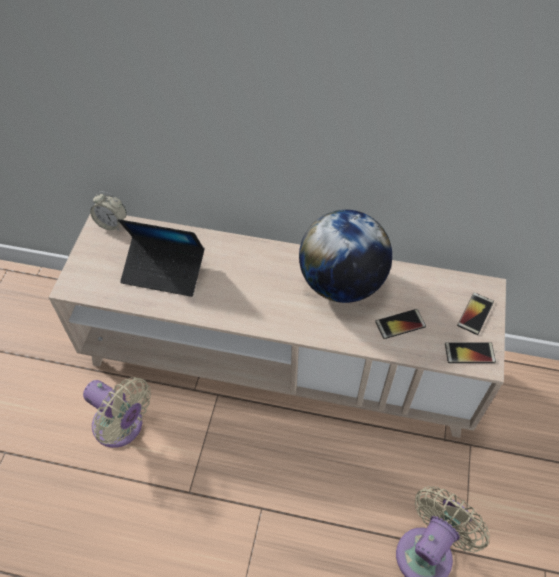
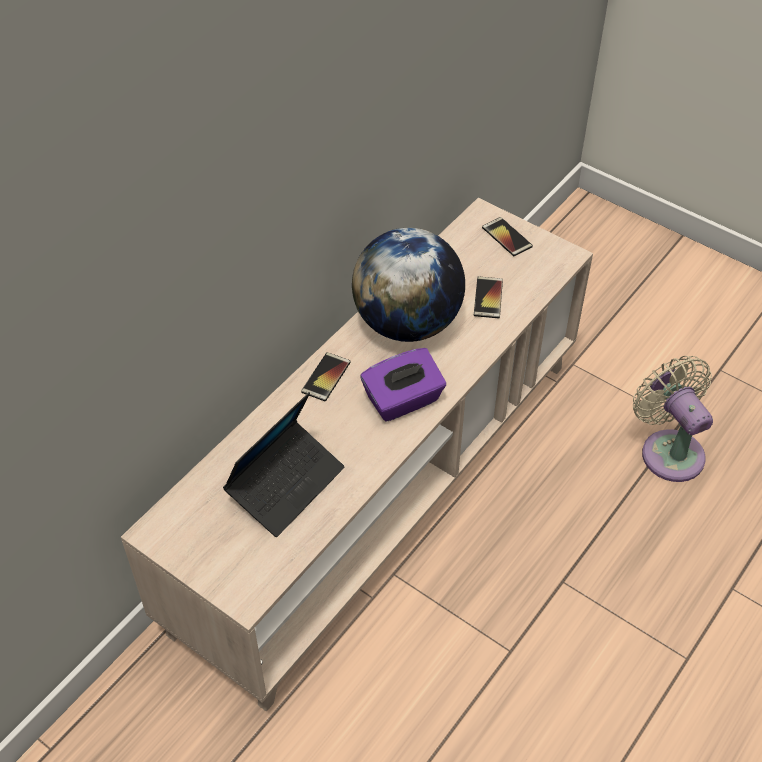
camera: 65 degrees left, 5 degrees down
beige fan [83,377,151,448] -> none
alarm clock [90,192,126,231] -> none
phone [445,342,496,363] -> phone moved to [301,352,351,401]
none -> purple tissue box [360,348,446,422]

